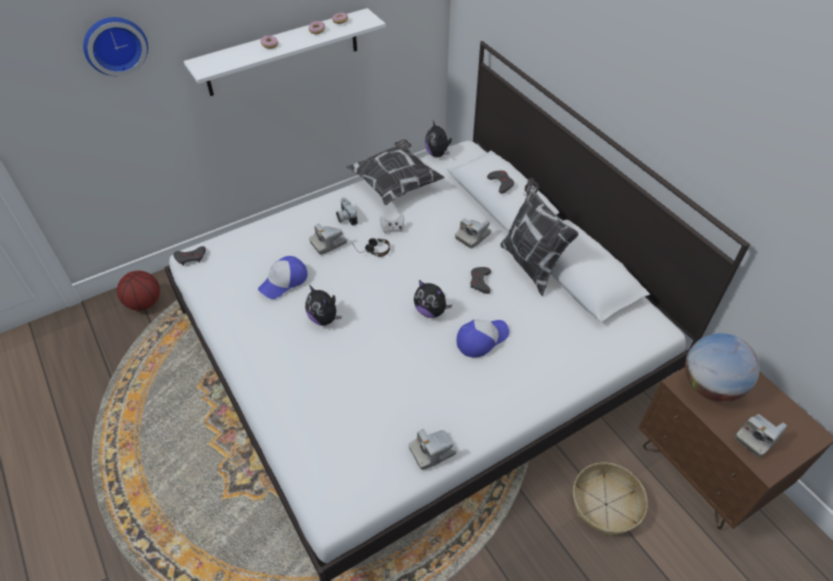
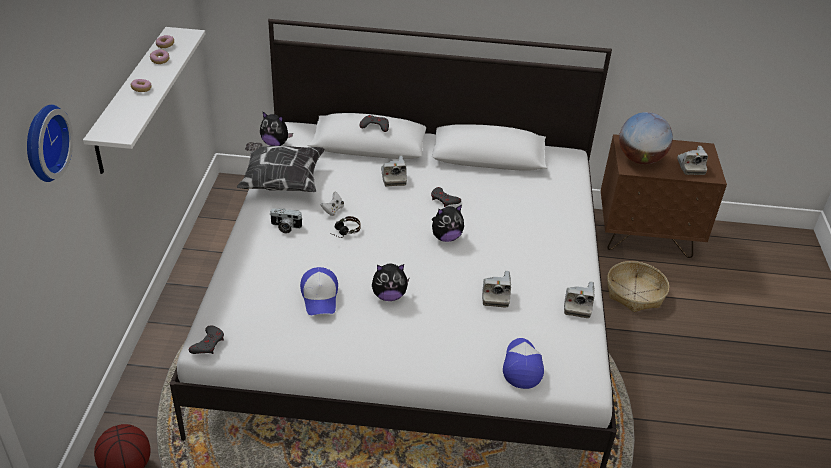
camera: 55 degrees left, 10 degrees down
camera [309,224,347,255] -> camera moved to [482,271,511,307]
cap [456,319,509,358] -> cap moved to [503,338,544,389]
pillow [500,178,579,296] -> none

